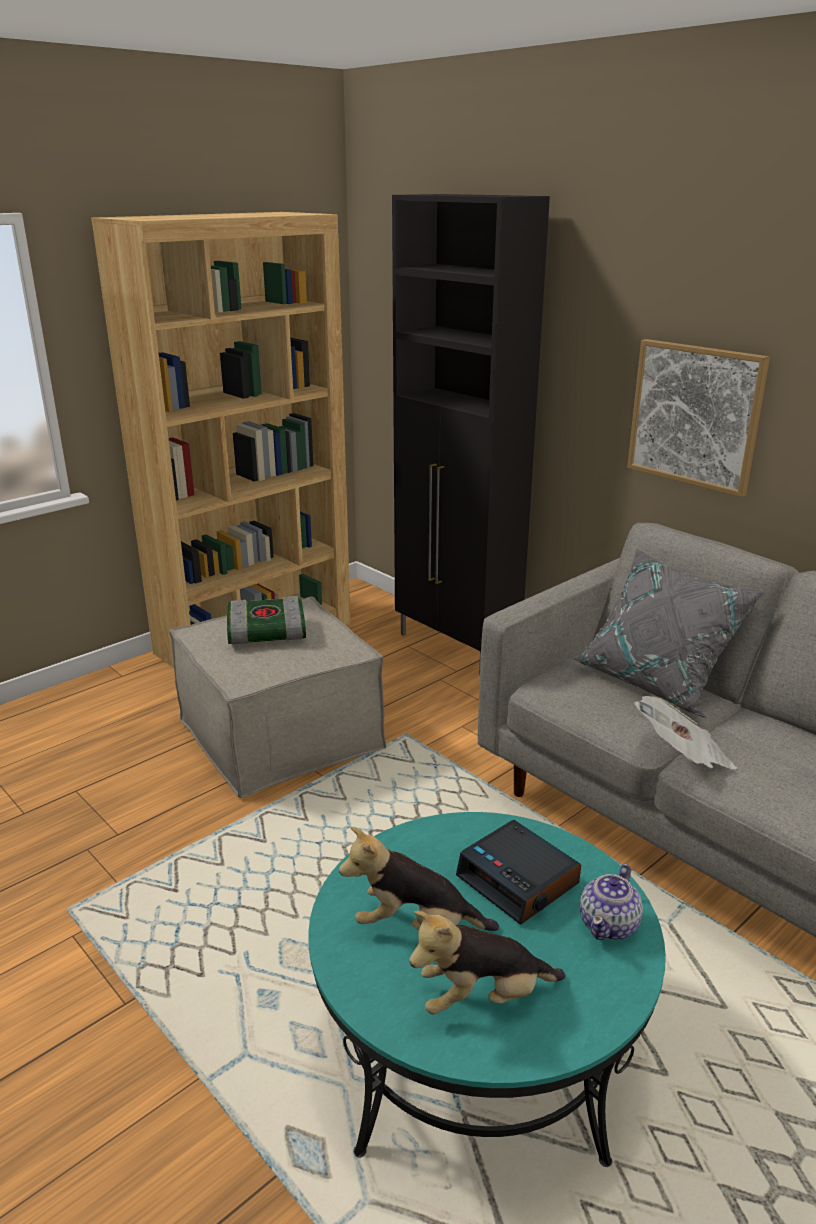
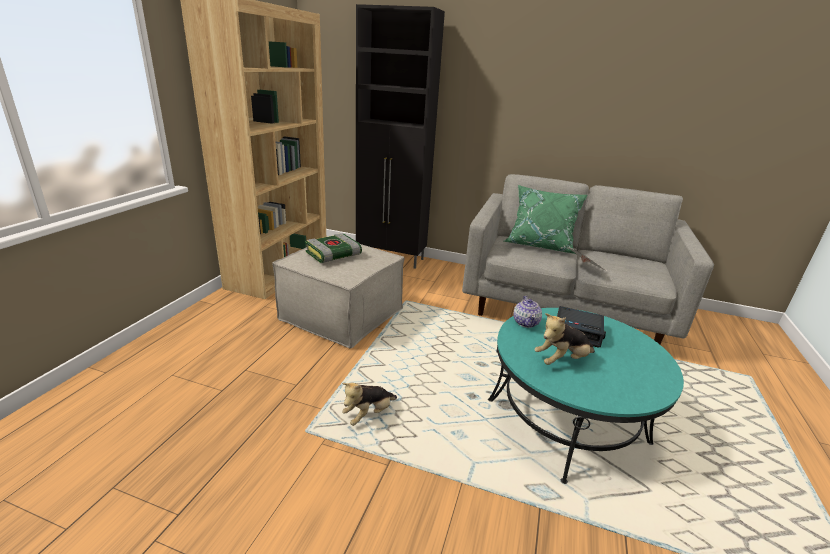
camera: 30 degrees left, 0 degrees up
plush toy [409,911,565,1014] -> plush toy moved to [342,383,397,426]
grey pillow [573,548,766,718] -> green pillow [504,185,588,254]
teapot [580,864,643,940] -> teapot moved to [513,296,542,328]
picture [627,339,770,497] -> none

